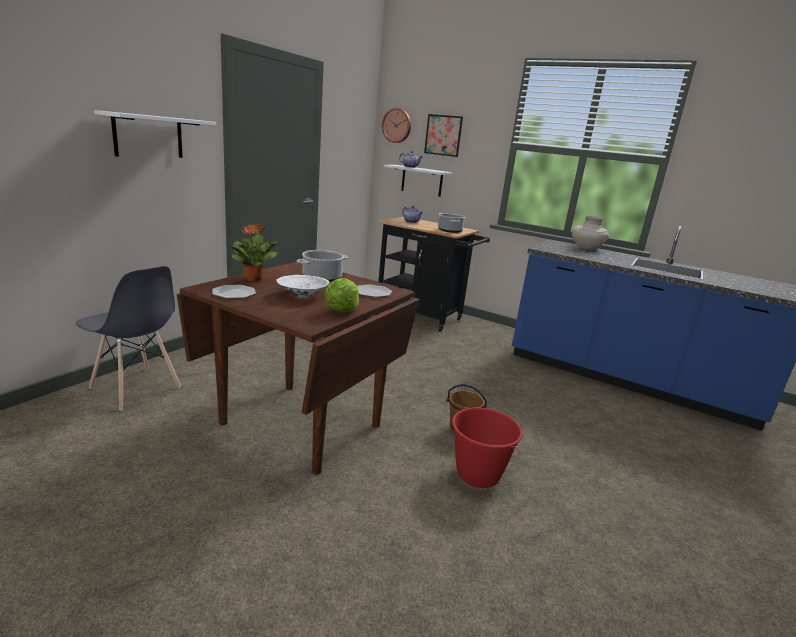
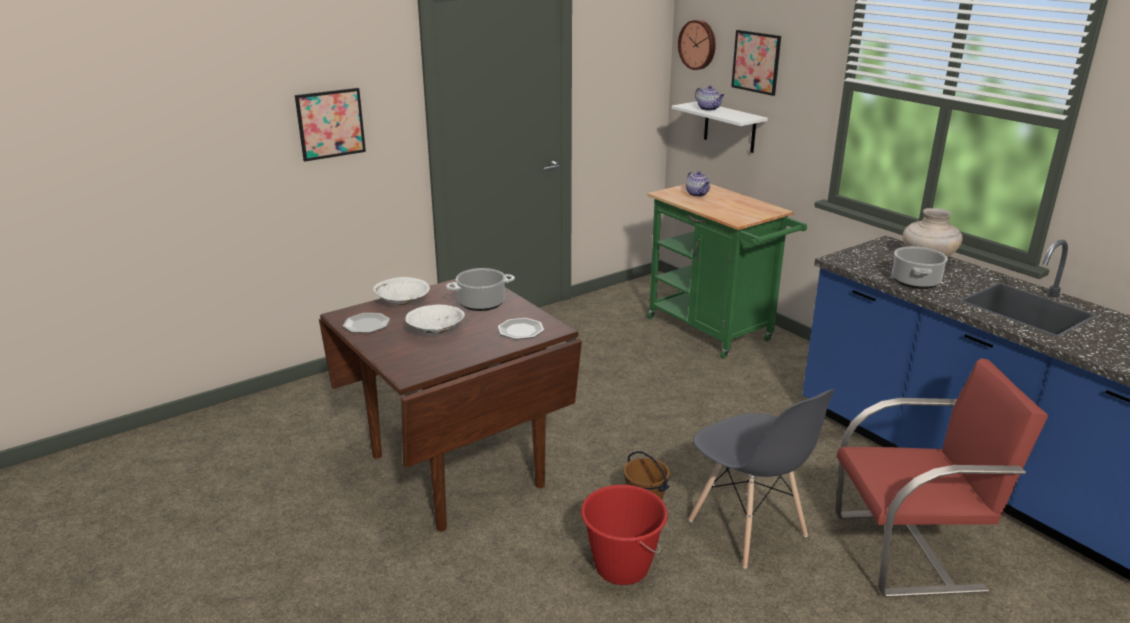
camera: 25 degrees right, 5 degrees up
grey chair [76,266,181,411] -> grey chair moved to [689,389,834,569]
white shelf [94,110,217,158] -> picture [295,88,366,161]
potted plant [230,224,279,281] -> white bowl [373,277,430,305]
lettuce [324,279,359,312] -> none
black cart [378,217,490,332] -> green cart [647,184,807,359]
cooking pot [438,213,465,233] -> cooking pot moved to [892,246,948,289]
none -> red chair [835,358,1049,597]

